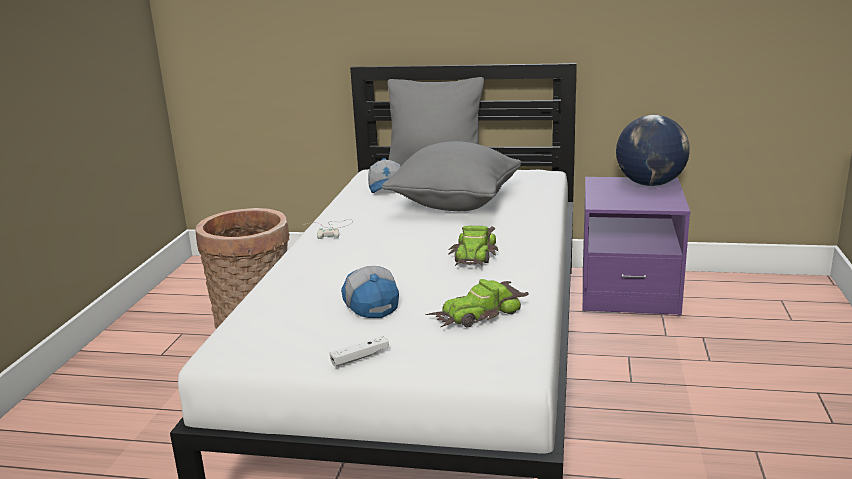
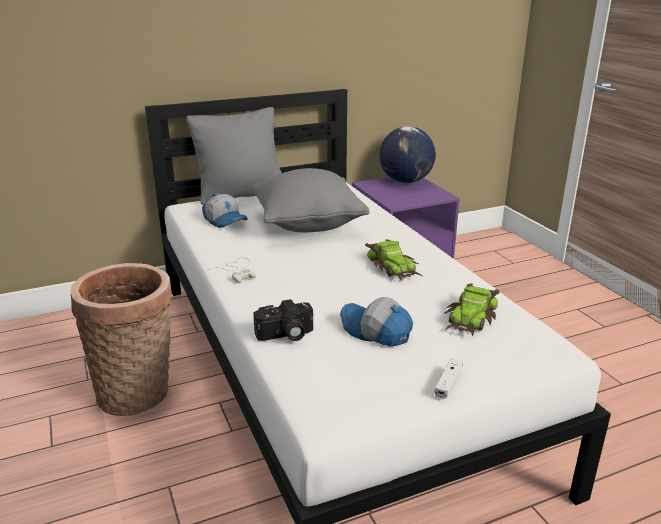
camera: 35 degrees left, 5 degrees up
none -> camera [253,299,313,341]

